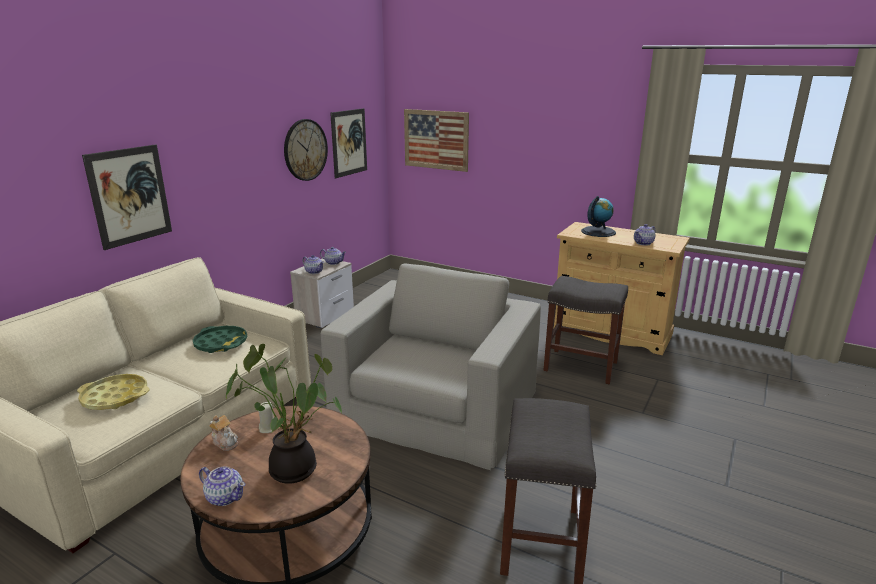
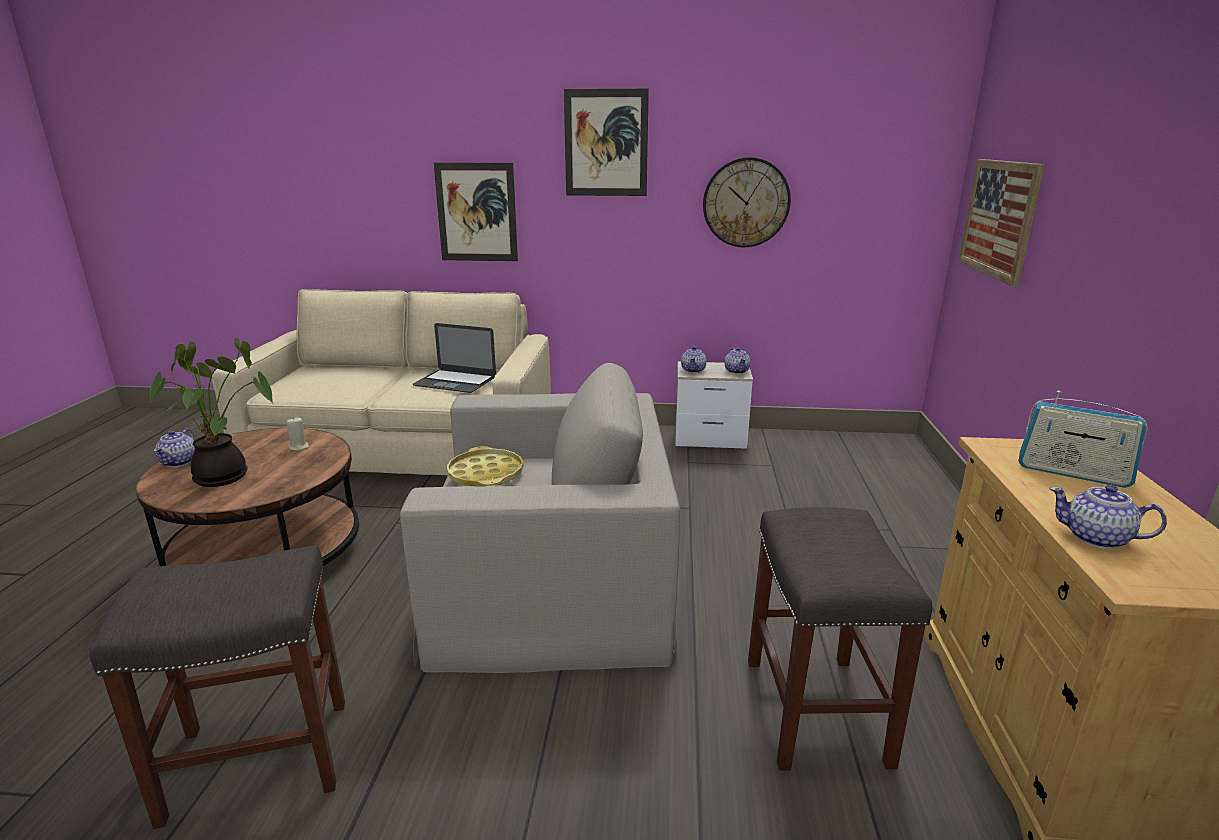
camera: 65 degrees right, 0 degrees up
yellow tray [77,374,149,410] -> yellow tray moved to [447,446,523,487]
green tray [193,326,247,353] -> laptop [413,323,496,393]
teapot [209,415,238,451] -> none
picture [330,108,367,178] -> picture moved to [564,89,649,196]
globe [581,196,616,237] -> radio [1018,391,1147,488]

